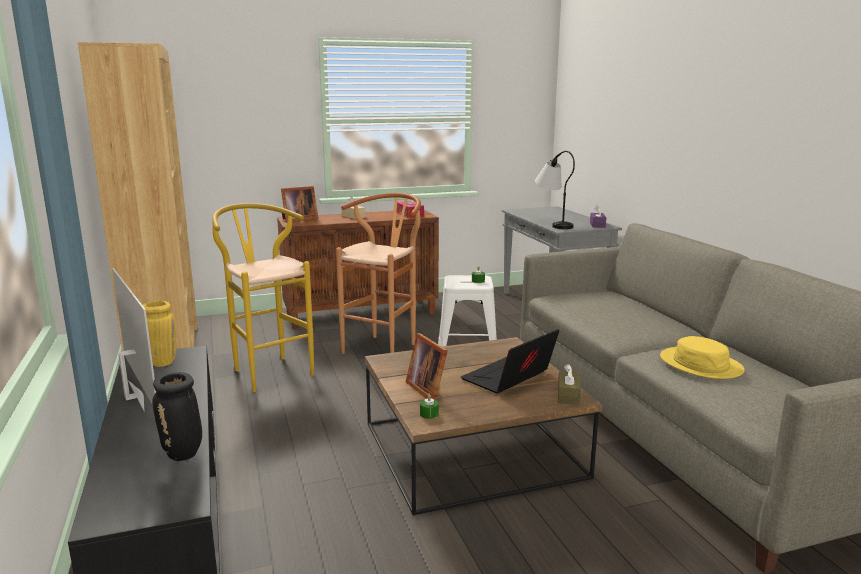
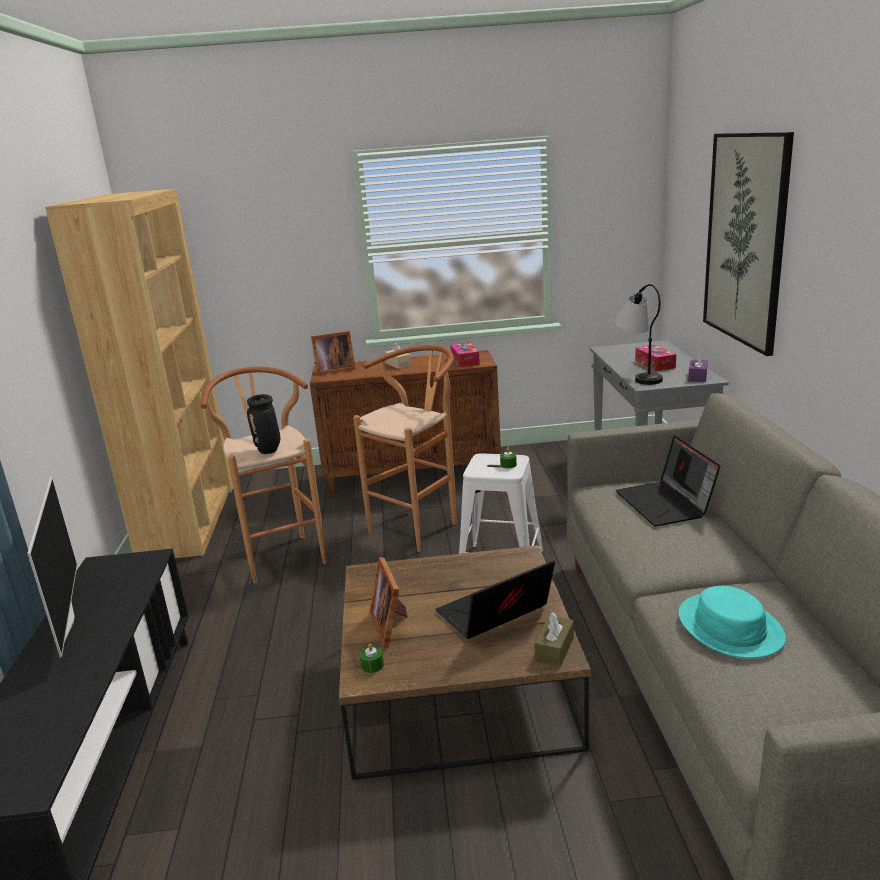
camera: 15 degrees right, 5 degrees up
yellow vase [143,301,176,367] -> none
black vase [152,372,202,461] -> black vase moved to [247,394,280,454]
yellow stool [212,203,314,392] -> brown stool [200,366,327,583]
yellow hat [660,336,745,379] -> turquoise hat [678,586,786,658]
none -> laptop [616,436,721,527]
none -> tissue box [635,345,676,371]
none -> picture [703,132,794,356]

